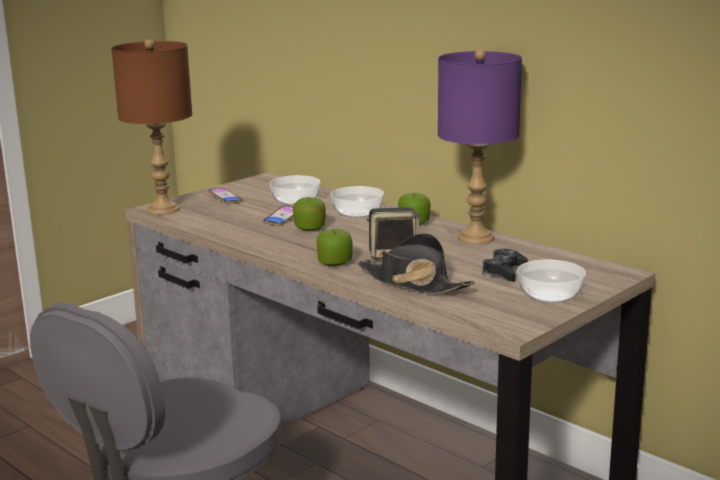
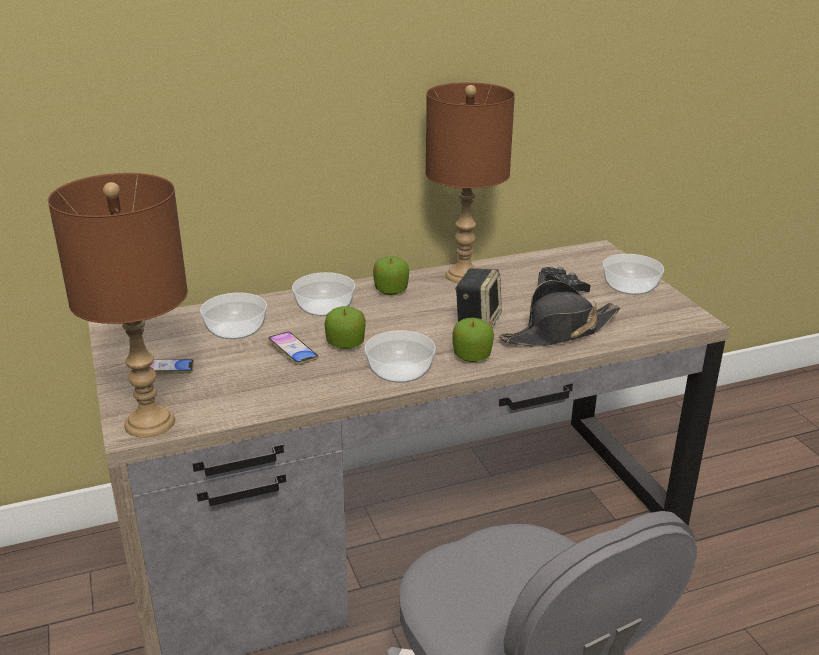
camera: 65 degrees left, 10 degrees up
purple table lamp [438,50,522,244] -> brown table lamp [425,82,515,283]
none -> bowl [364,330,436,383]

